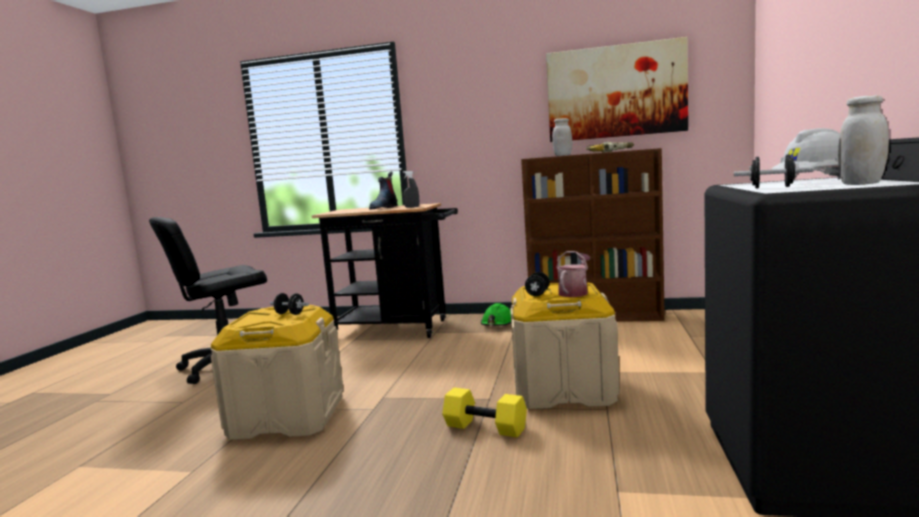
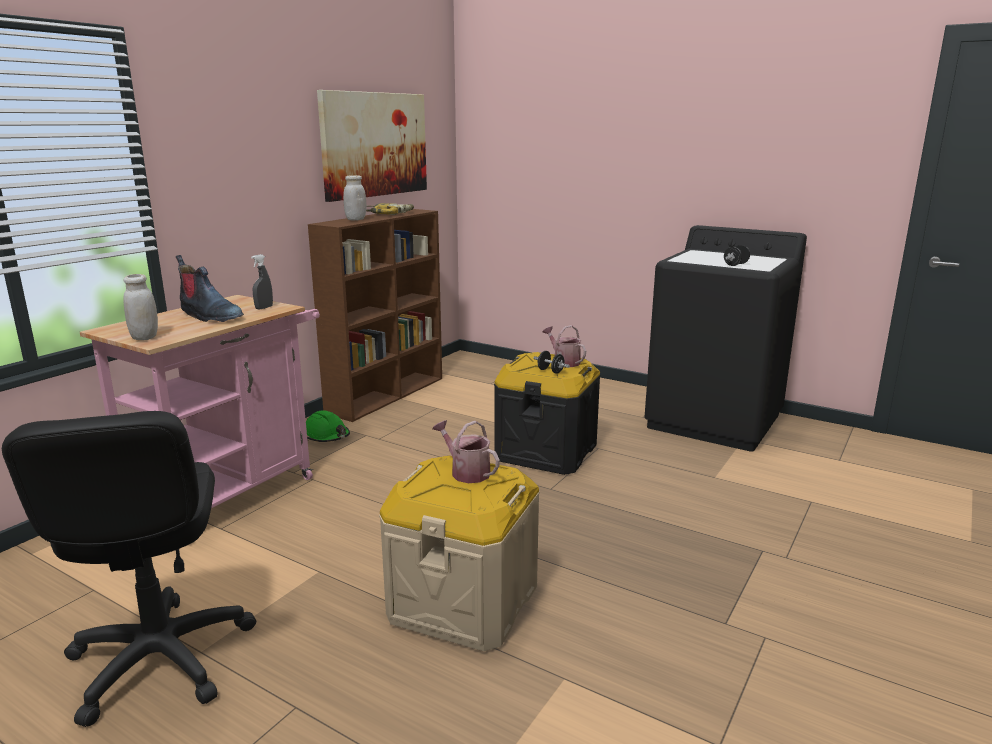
camera: 70 degrees left, 10 degrees up
black dumbbell [270,293,309,315] -> watering can [433,420,500,483]
black cart [312,203,458,338] -> pink cart [80,295,320,508]
yellow dumbbell [442,387,527,438] -> none
beige storage box [510,283,620,409] -> black storage box [494,352,600,475]
white hard hat [771,128,841,179] -> none
white jar [838,95,889,185] -> white jar moved to [123,274,158,340]

